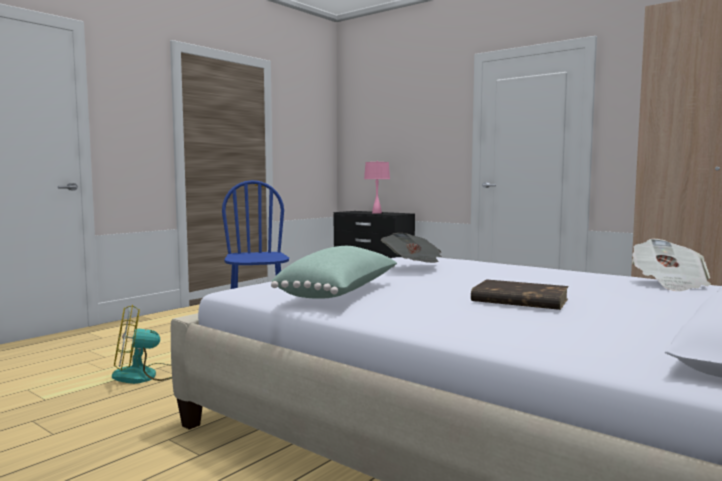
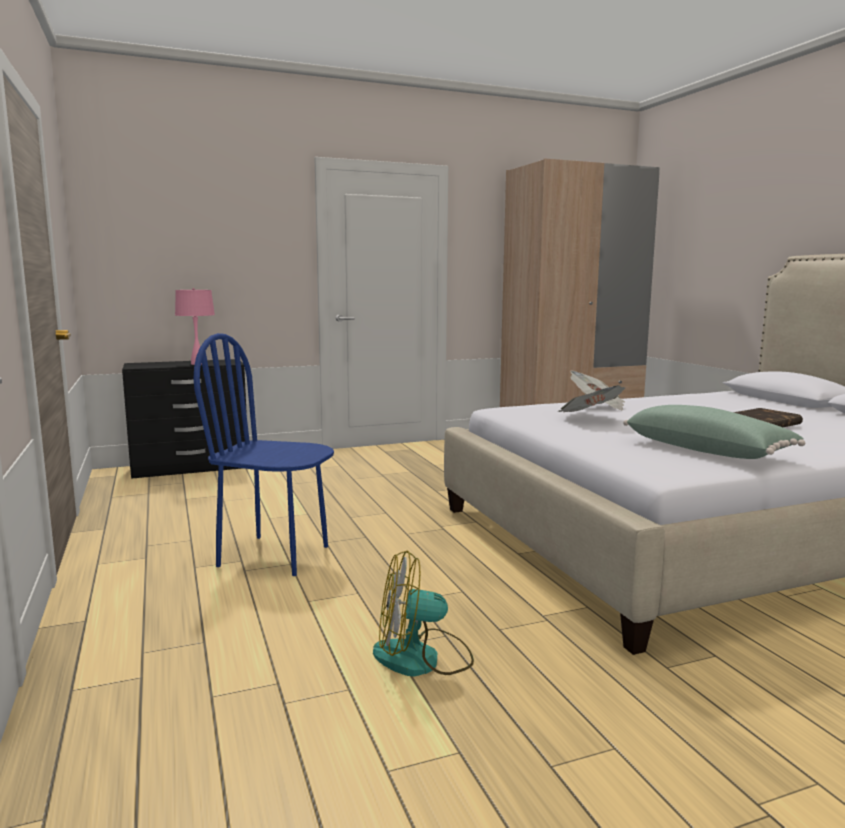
camera: 60 degrees left, 5 degrees up
fan [112,305,172,384] -> fan turned 75 degrees clockwise [373,550,474,677]
newspaper [632,239,711,291] -> newspaper moved to [570,370,625,411]

